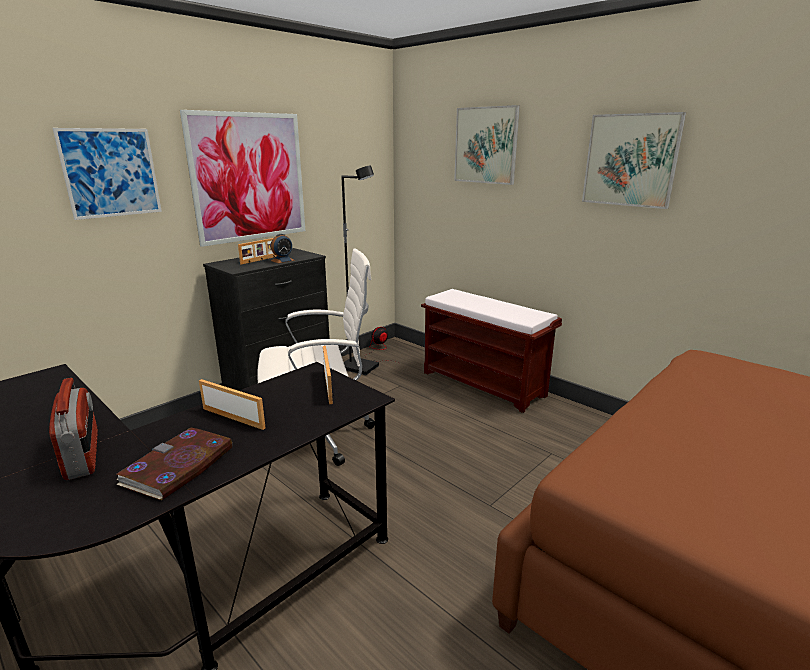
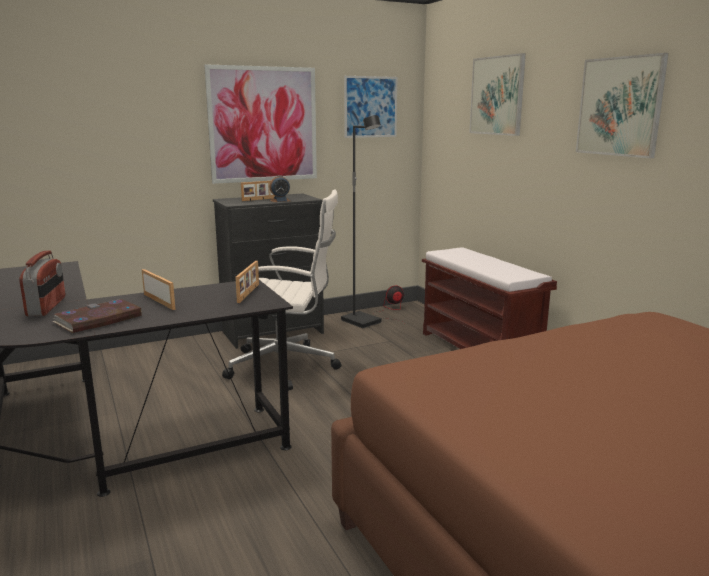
camera: 20 degrees right, 5 degrees down
picture [53,128,162,220] -> picture moved to [344,76,397,138]

